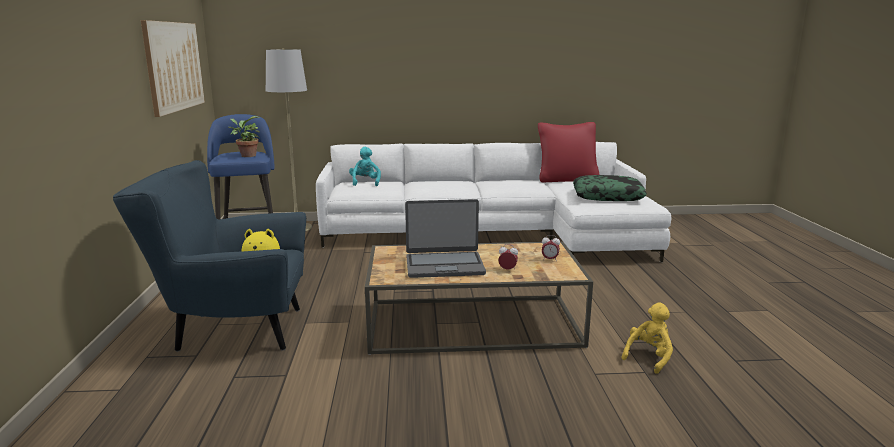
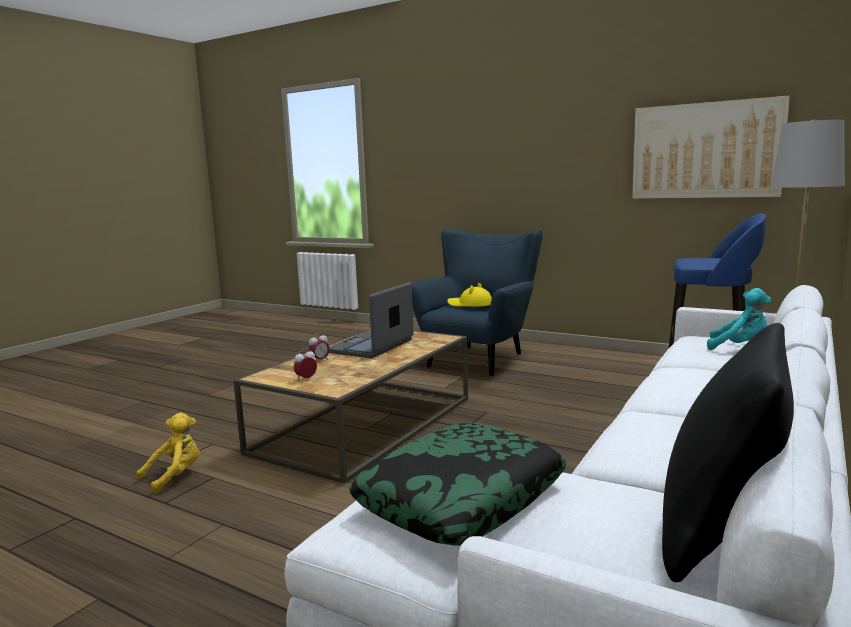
camera: 125 degrees right, 5 degrees down
potted plant [229,116,260,157] -> none
red pillow [538,122,599,183] -> black pillow [662,323,794,582]
yellow plush toy [621,302,673,374] -> yellow plush toy turned 120 degrees counterclockwise [137,413,200,494]

